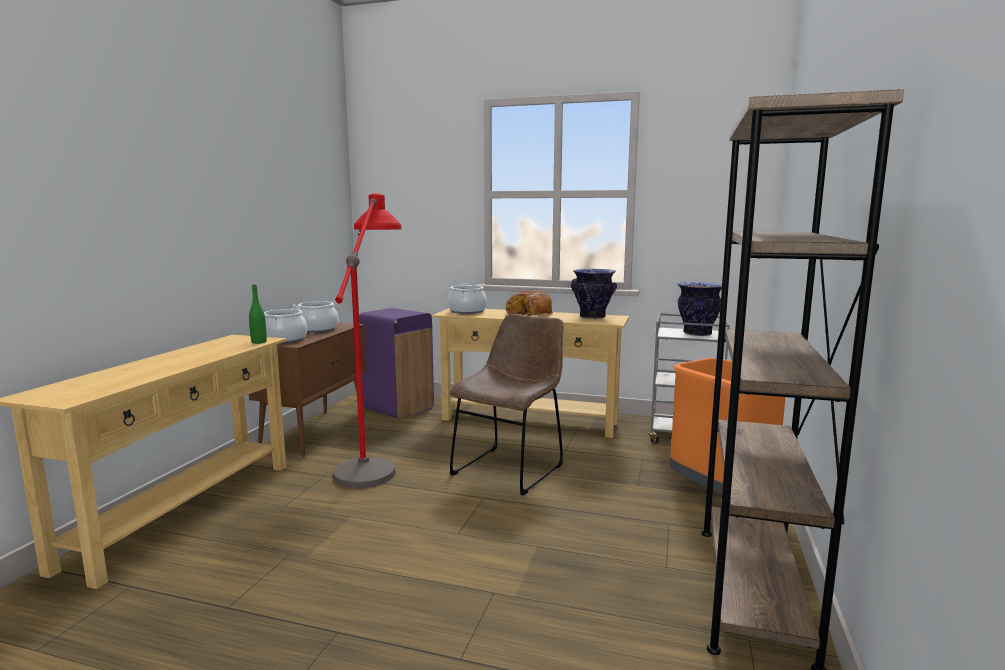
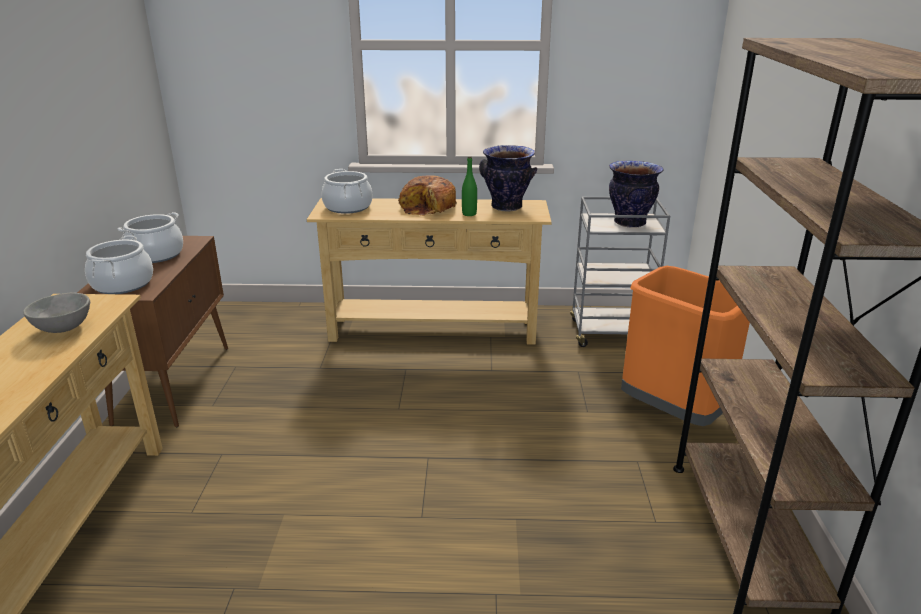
camera: 15 degrees left, 15 degrees up
green bottle [249,285,267,344] -> green bottle moved to [462,156,477,216]
red floor lamp [333,193,401,488] -> none
purple trash can [359,308,434,419] -> none
brown chair [450,314,563,495] -> none
none -> grey bowl [23,293,90,333]

